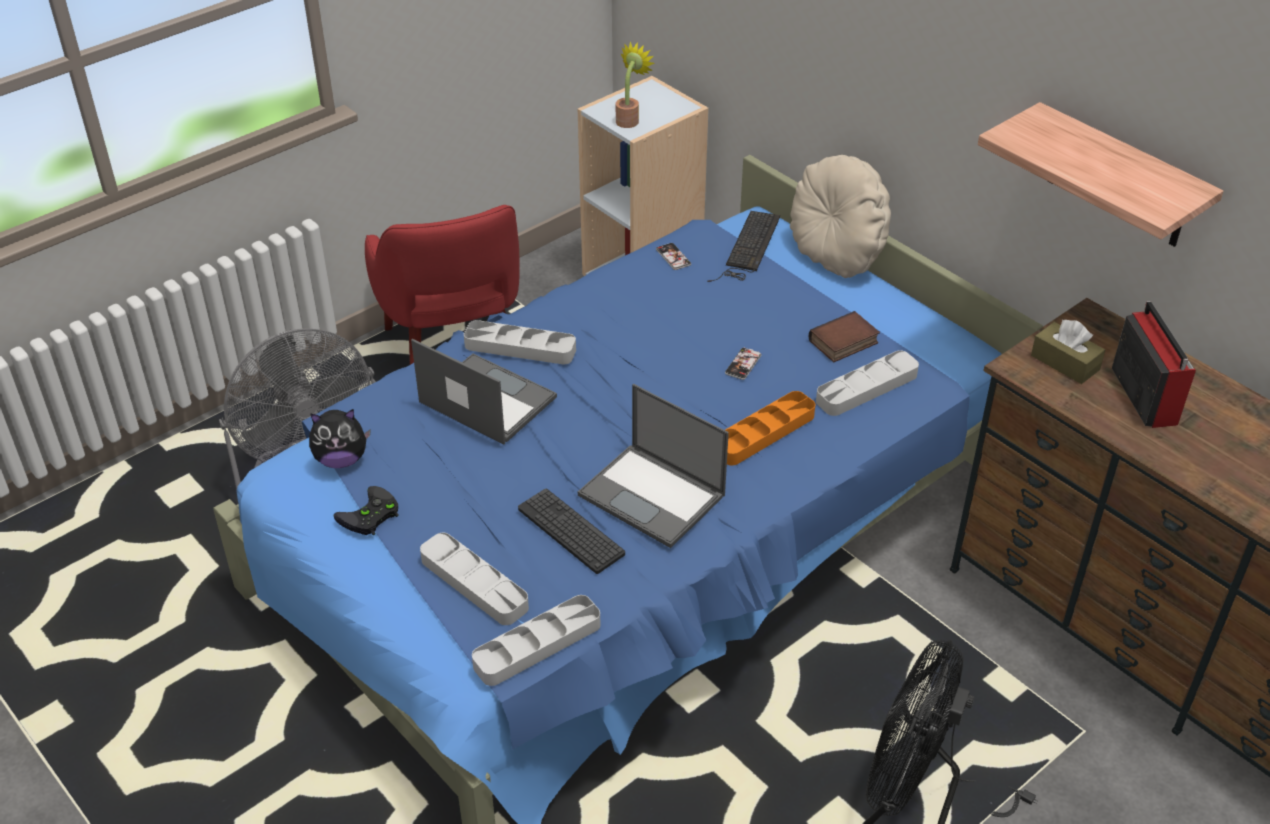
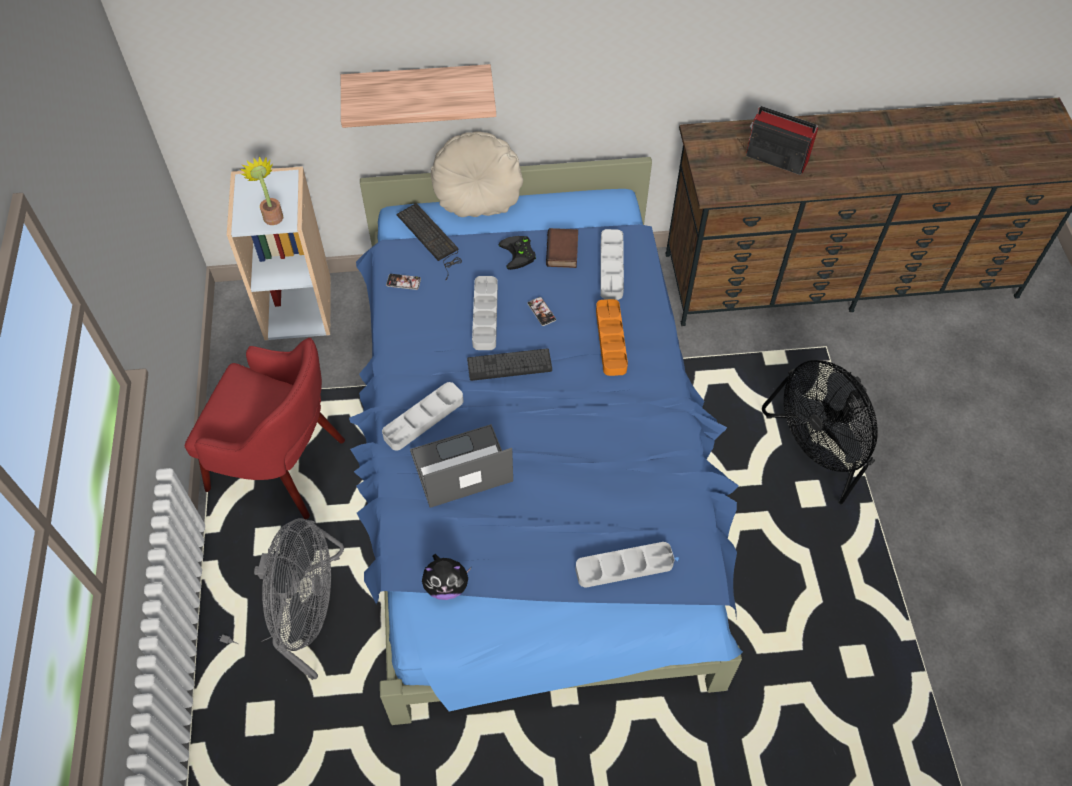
camera: 55 degrees left, 15 degrees up
plush toy [309,409,371,468] -> plush toy turned 60 degrees clockwise [422,554,472,600]
black game controller [334,486,399,535] -> black game controller moved to [499,236,536,270]
grey tray [472,595,600,686] -> grey tray moved to [472,276,498,350]
keyboard [518,489,625,574] -> keyboard moved to [467,348,552,381]
laptop [578,384,729,548] -> none
shelf [978,102,1223,247] -> shelf moved to [341,64,496,128]
brown tissue box [1031,320,1105,384] -> none

